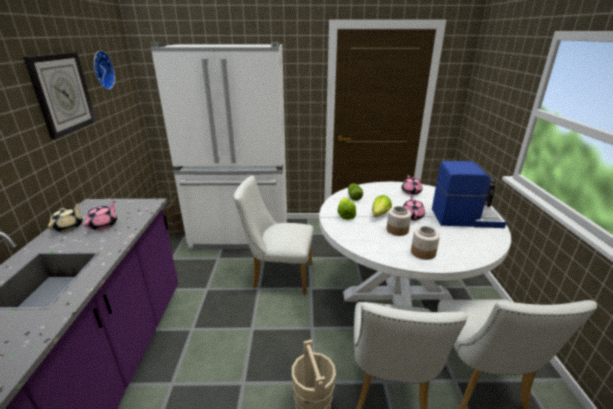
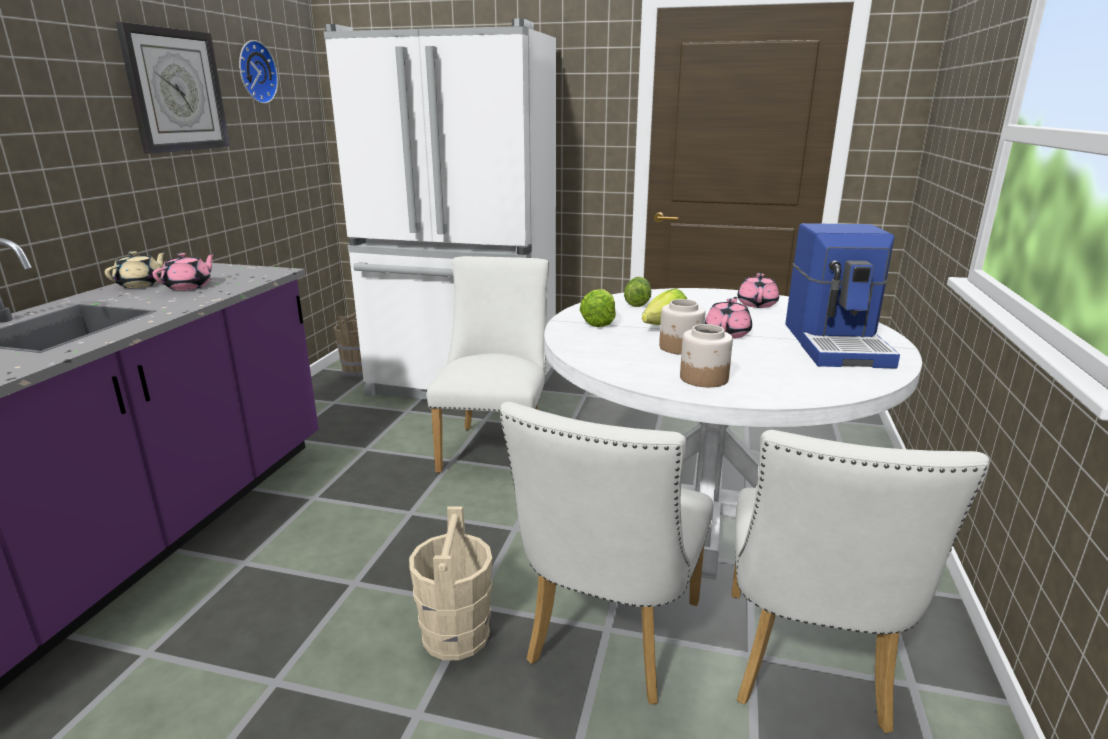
camera: 15 degrees right, 5 degrees down
white chair [234,176,314,294] -> white chair turned 75 degrees clockwise [427,256,549,473]
coffee machine [432,161,506,228] -> coffee machine turned 75 degrees clockwise [785,223,900,369]

